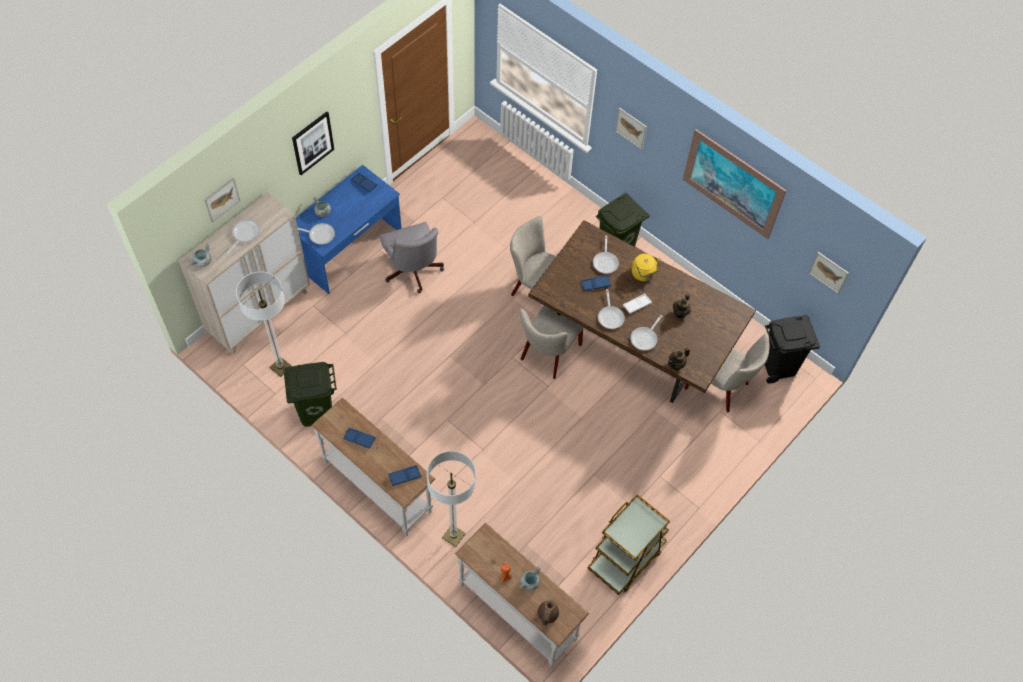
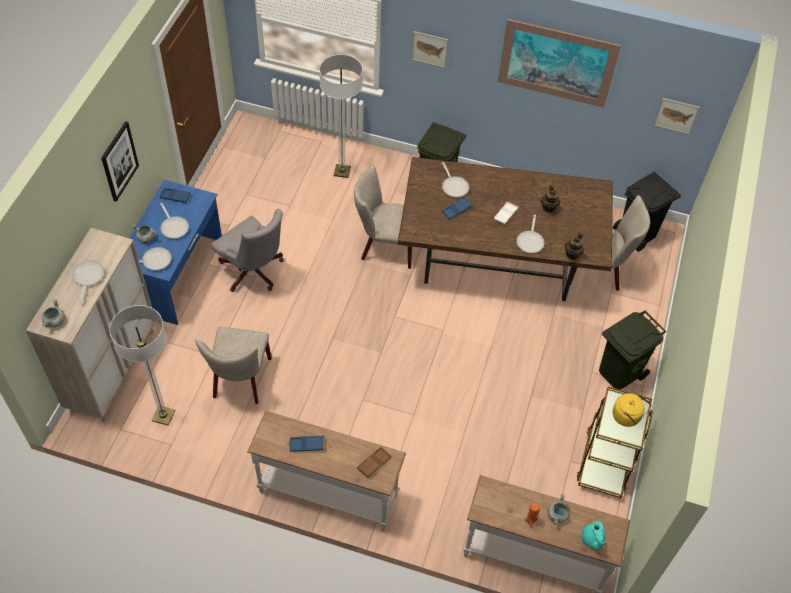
camera: 25 degrees left, 5 degrees down
picture [204,178,240,223] -> none
green trash can [284,362,337,427] -> green trash can moved to [599,311,666,390]
blue tray [388,465,421,486] -> brown tray [357,447,392,477]
floor lamp [427,451,476,547] -> floor lamp moved to [319,54,363,178]
beige chair [520,305,584,379] -> beige chair moved to [195,327,272,404]
brown teapot [537,600,559,625] -> turquoise teapot [581,521,606,550]
frying pan [598,289,625,329] -> frying pan moved to [160,203,189,239]
yellow kettle [632,253,662,281] -> yellow kettle moved to [613,392,652,427]

